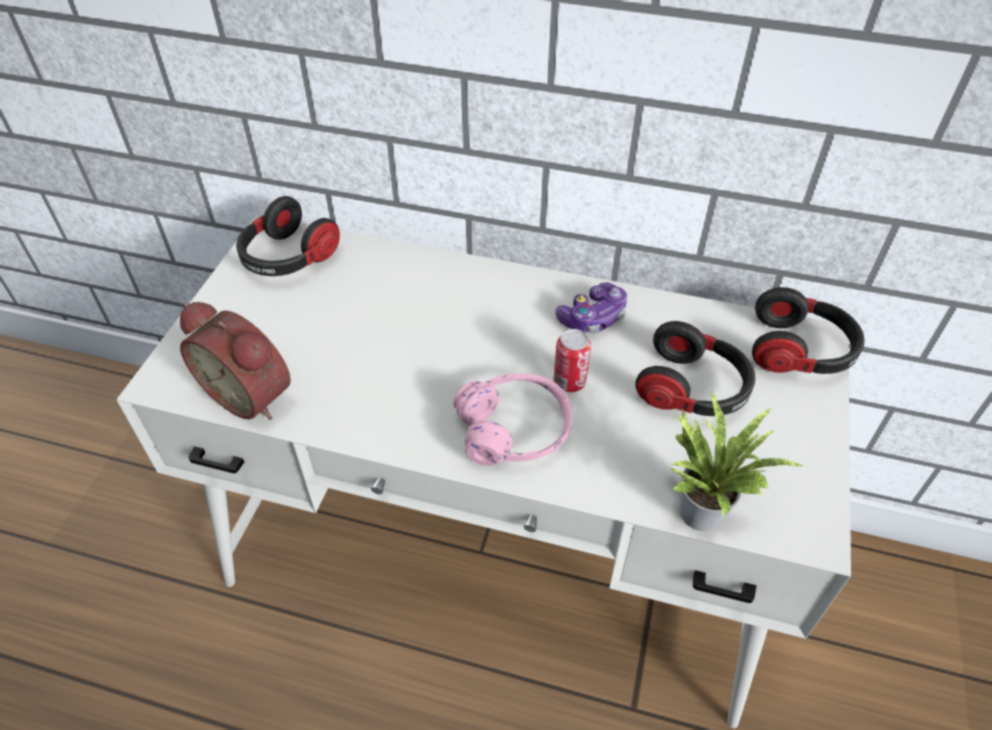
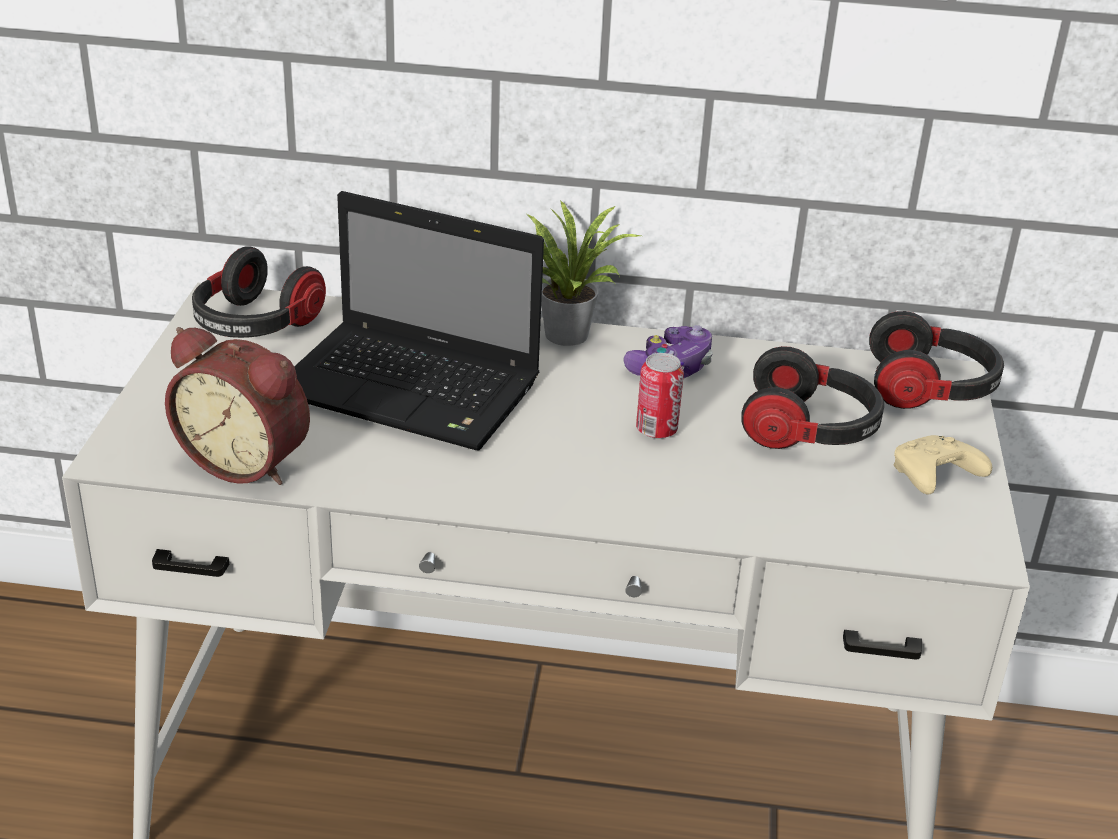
camera: 10 degrees left, 15 degrees down
pink headphones [453,374,572,466] -> none
potted plant [670,391,804,531] -> potted plant moved to [527,201,641,346]
none -> laptop [294,191,544,450]
none -> beige game controller [894,435,992,495]

